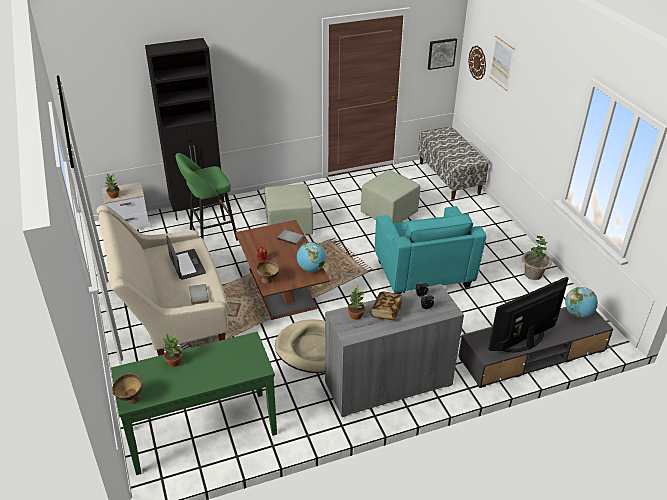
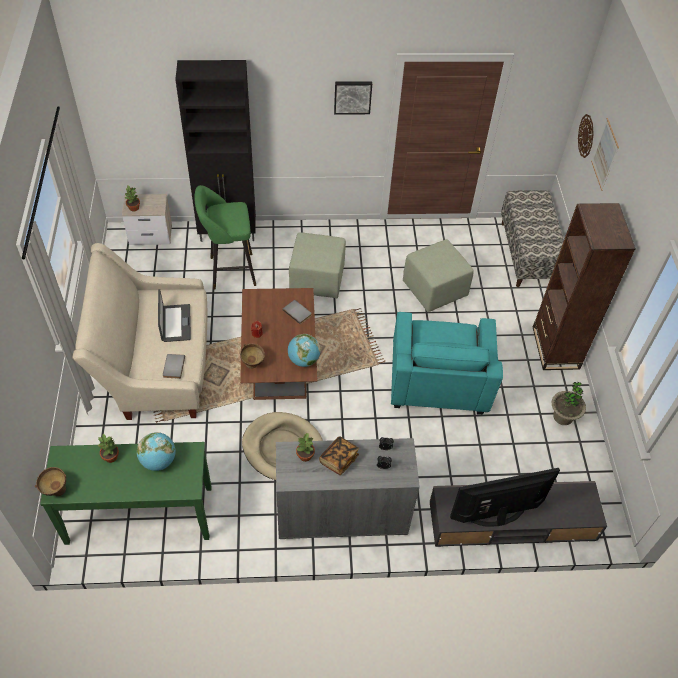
camera: 15 degrees right, 15 degrees up
picture [428,38,457,70] -> picture moved to [334,82,372,115]
globe [565,287,598,318] -> globe moved to [137,432,176,471]
none -> brown bookcase [533,203,636,370]

